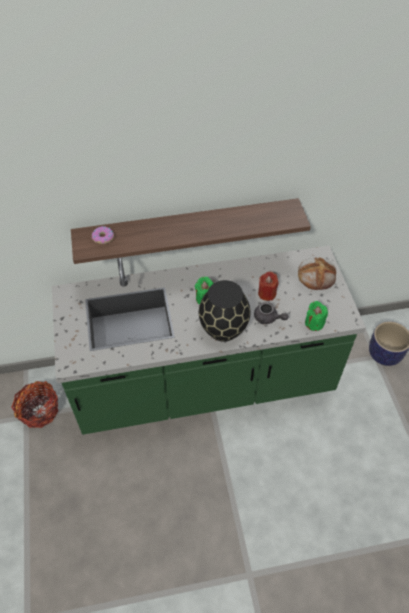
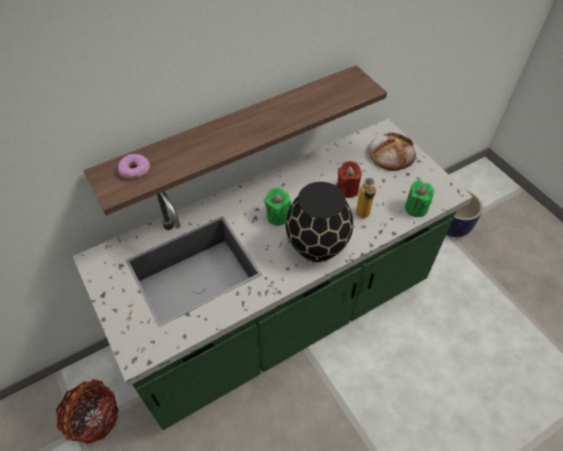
camera: 20 degrees left, 0 degrees up
grey teapot [254,302,289,324] -> bottle [356,178,376,218]

